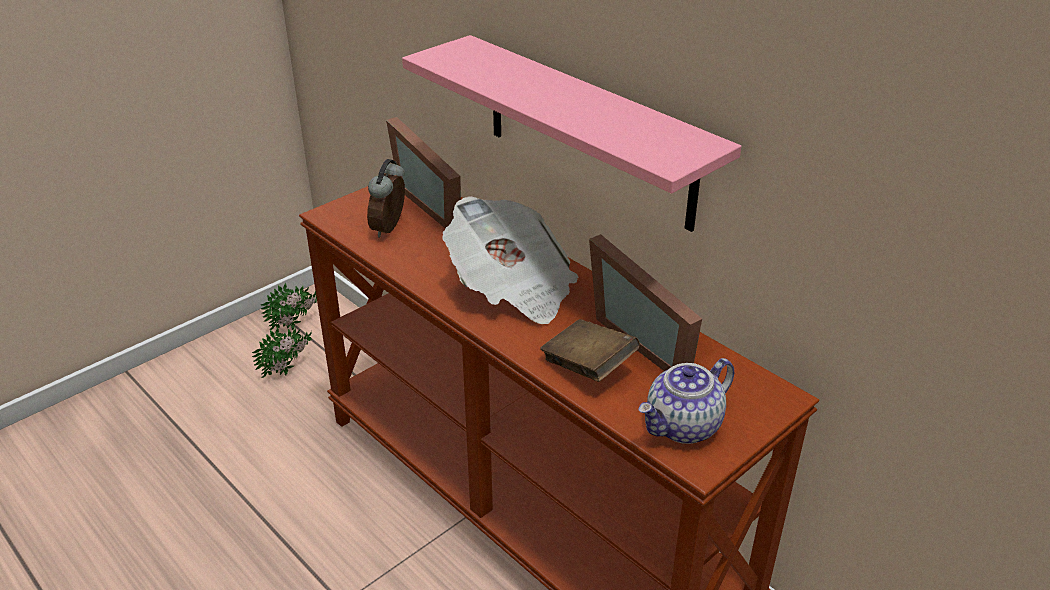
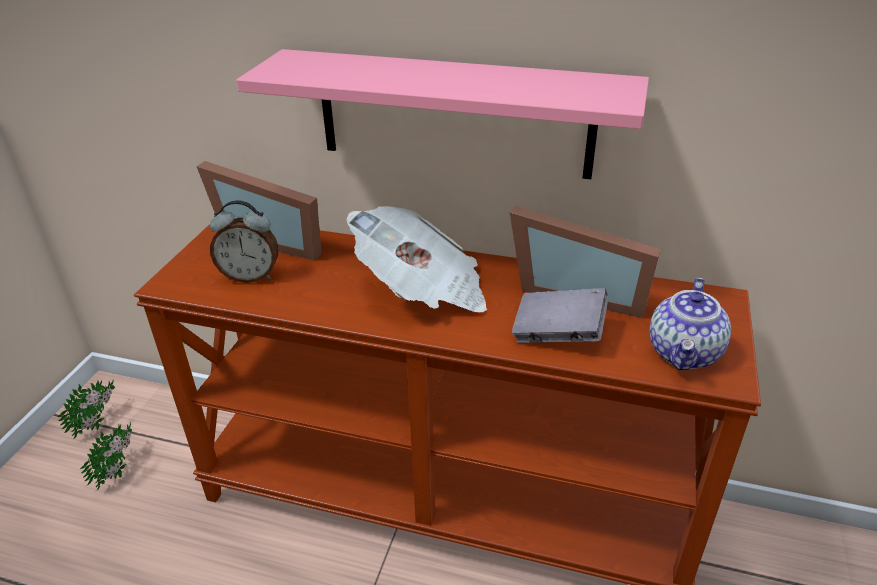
camera: 30 degrees left, 0 degrees up
alarm clock [367,159,405,237] -> alarm clock turned 75 degrees counterclockwise [210,200,278,283]
brown book [540,319,640,382] -> grey book [512,288,608,343]

